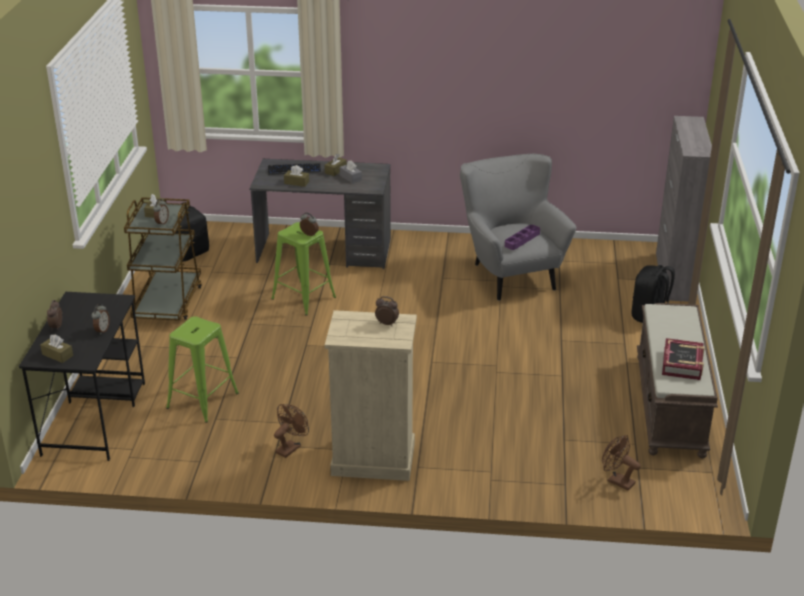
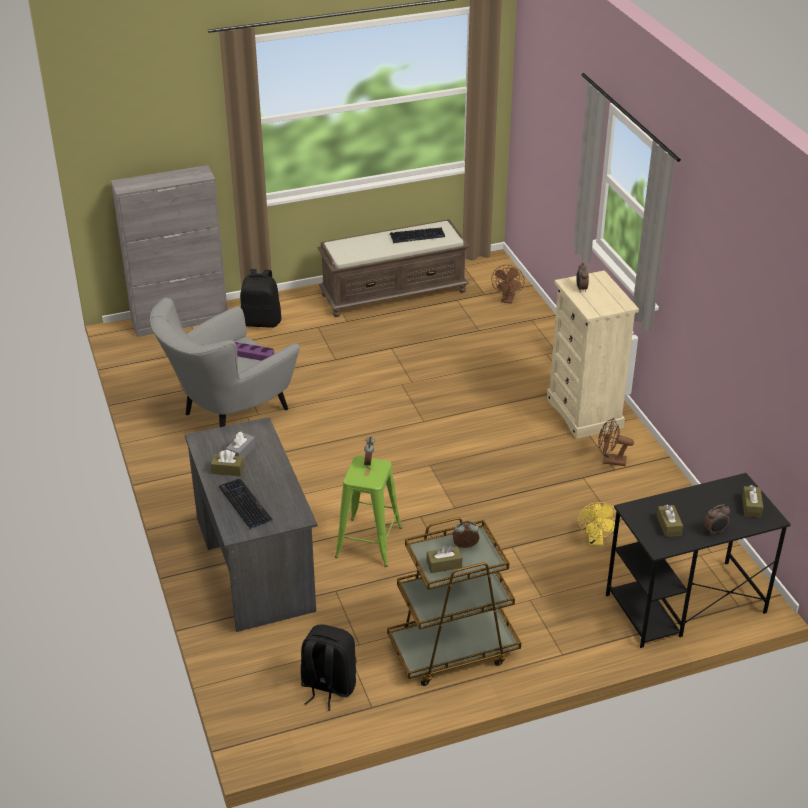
camera: 115 degrees left, 5 degrees up
alarm clock [92,304,110,335] -> none
green stool [166,316,239,423] -> yellow fan [578,502,620,546]
brown tissue box [284,165,309,187] -> brown tissue box moved to [657,505,683,537]
book [662,338,705,380] -> keyboard [390,227,445,243]

